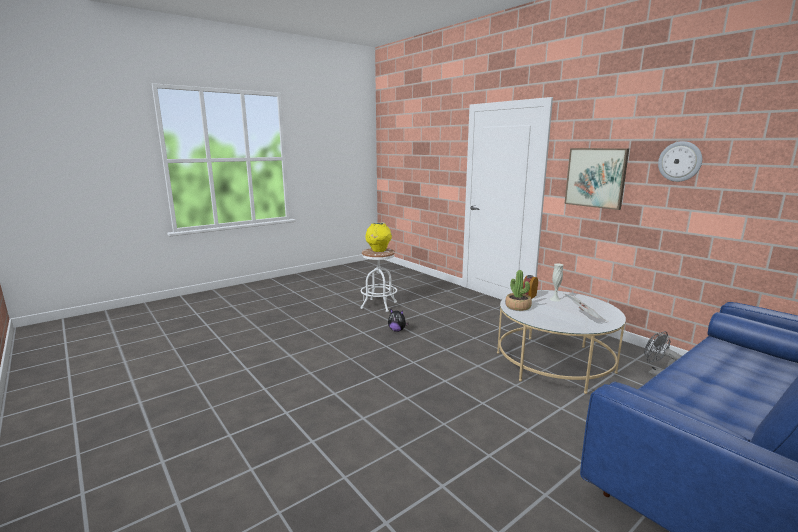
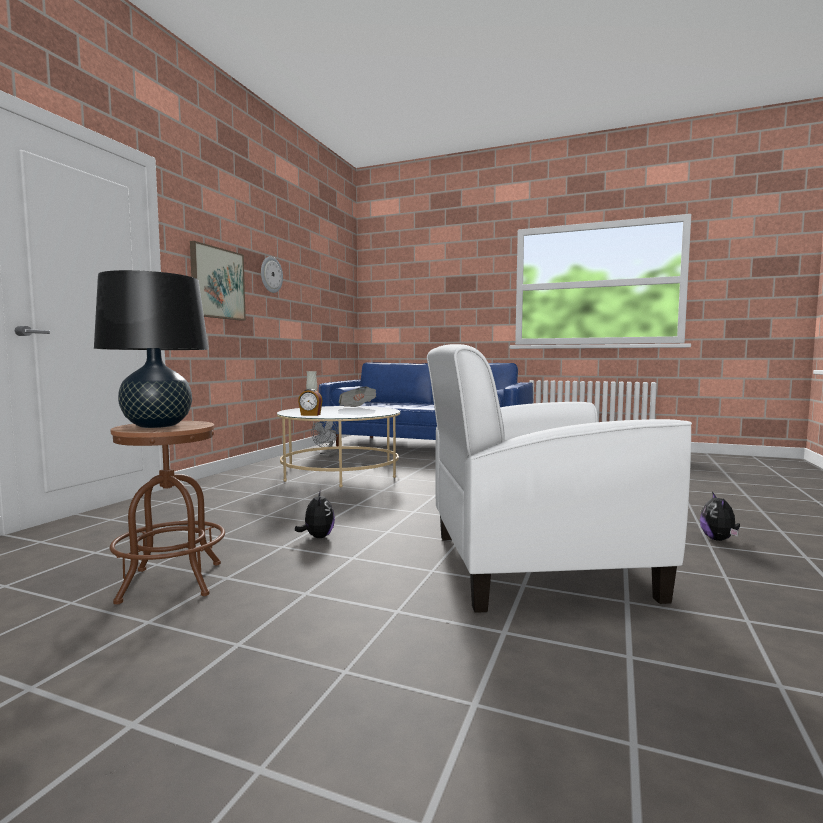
camera: 120 degrees left, 10 degrees down
white stool [360,248,397,312] -> brown stool [110,421,225,605]
yellow vase [365,223,392,252] -> black table lamp [94,270,209,428]
potted plant [505,270,532,311] -> none
none -> white armchair [427,344,692,613]
none -> plush toy [700,492,740,541]

